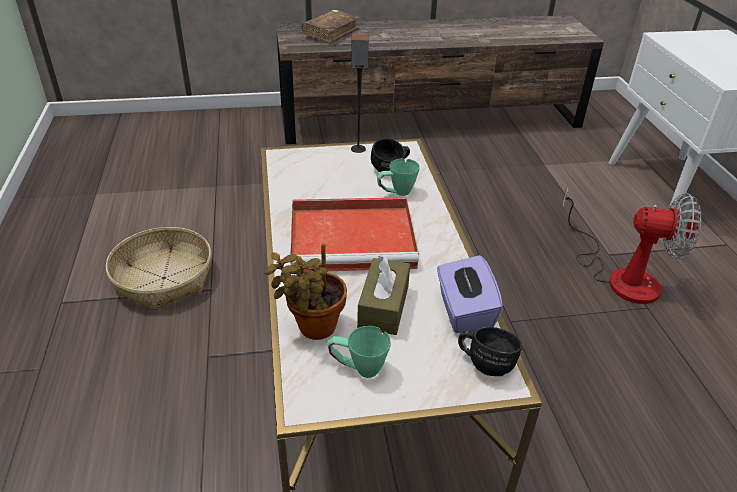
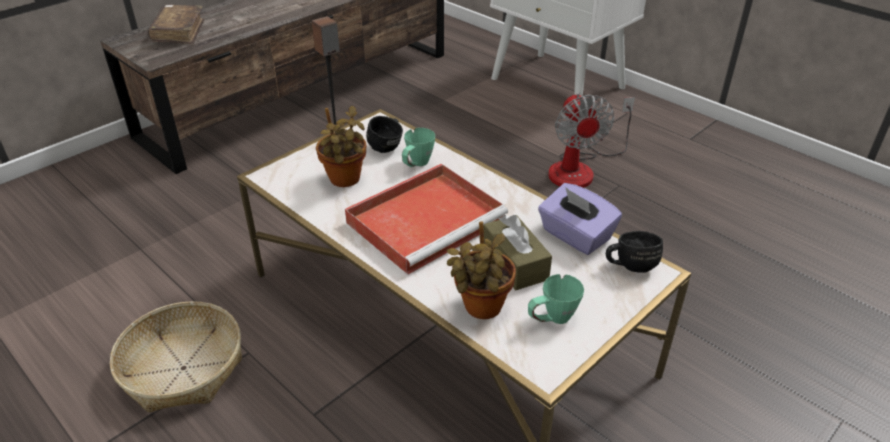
camera: 35 degrees left, 0 degrees up
fan [563,187,702,304] -> fan turned 105 degrees clockwise [548,92,635,188]
none -> potted plant [316,106,366,187]

